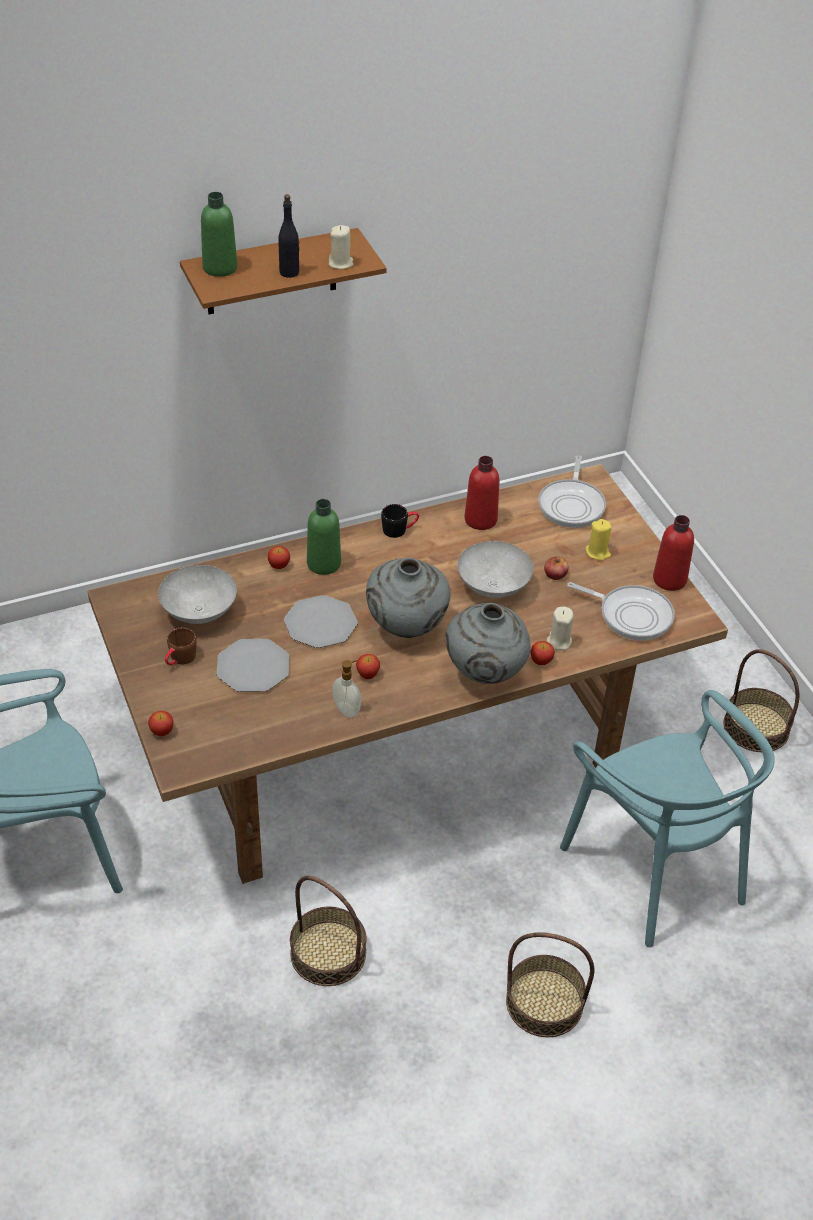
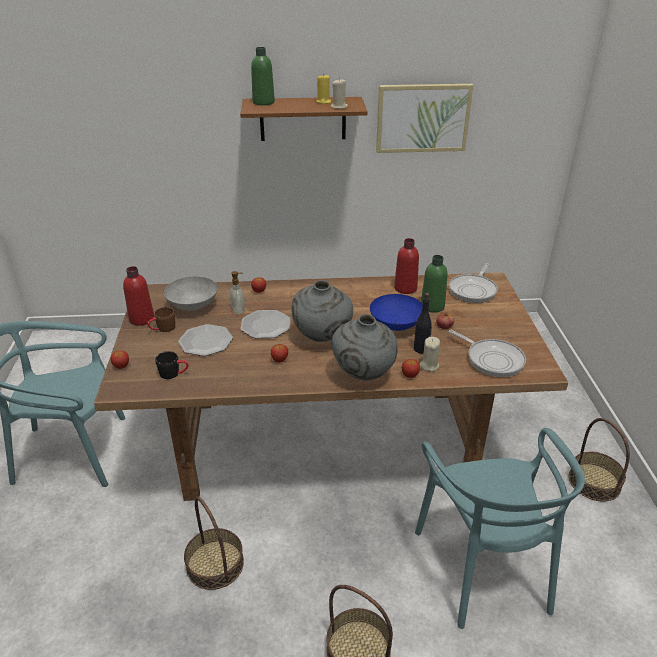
camera: 20 degrees right, 10 degrees down
black bottle [278,194,300,278] -> black bottle moved to [414,293,432,353]
green bottle [307,499,341,575] -> green bottle moved to [421,255,448,313]
soap dispenser [332,660,361,718] -> soap dispenser moved to [230,271,245,314]
black mug [381,504,419,538] -> black mug moved to [155,351,188,379]
grey bowl [458,541,533,598] -> blue bowl [370,294,423,331]
yellow candle [586,519,612,561] -> yellow candle moved to [316,74,331,104]
red bottle [653,515,694,591] -> red bottle moved to [123,266,154,326]
none -> picture [376,84,473,153]

